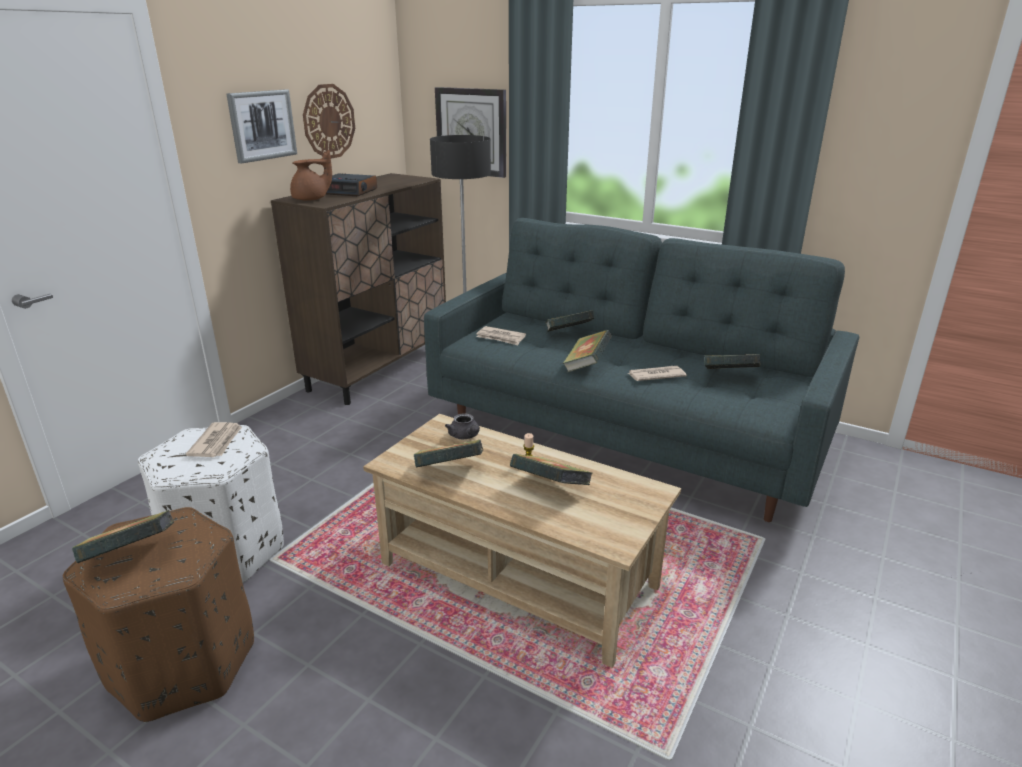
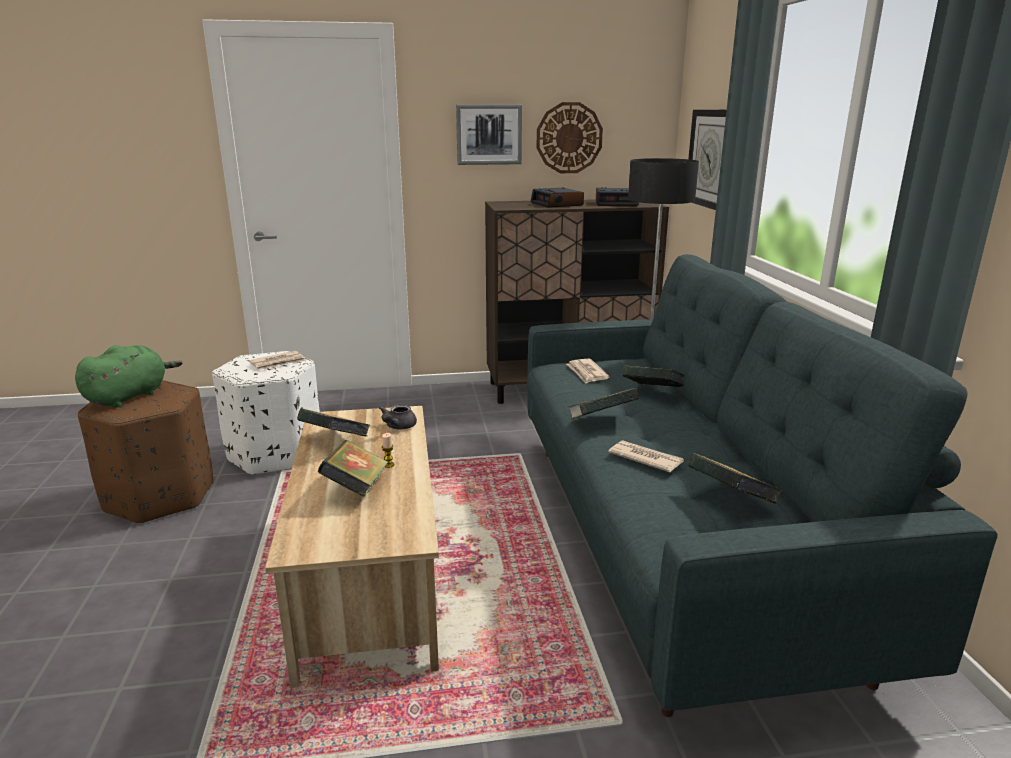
camera: 50 degrees right, 5 degrees down
book [72,510,174,563] -> green plush toy [75,345,182,408]
brown teapot [290,150,332,201] -> none
none -> alarm clock [596,187,639,206]

